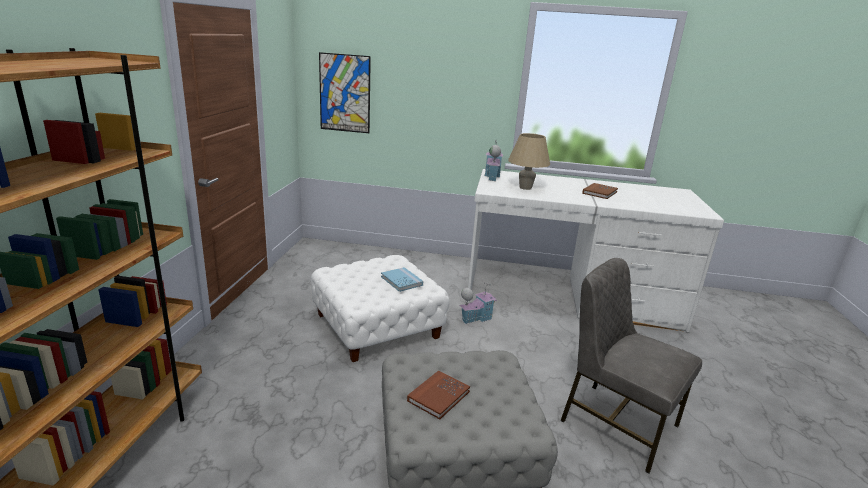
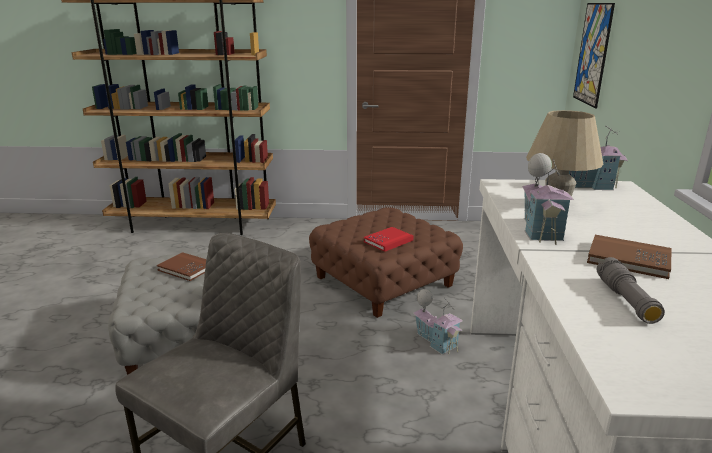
camera: 85 degrees right, 0 degrees up
white ottoman [311,255,449,362] -> brown ottoman [309,207,463,318]
blue book [381,267,423,292] -> red book [364,227,414,252]
none -> toy house [522,153,574,245]
none -> grey flashlight [597,257,665,324]

